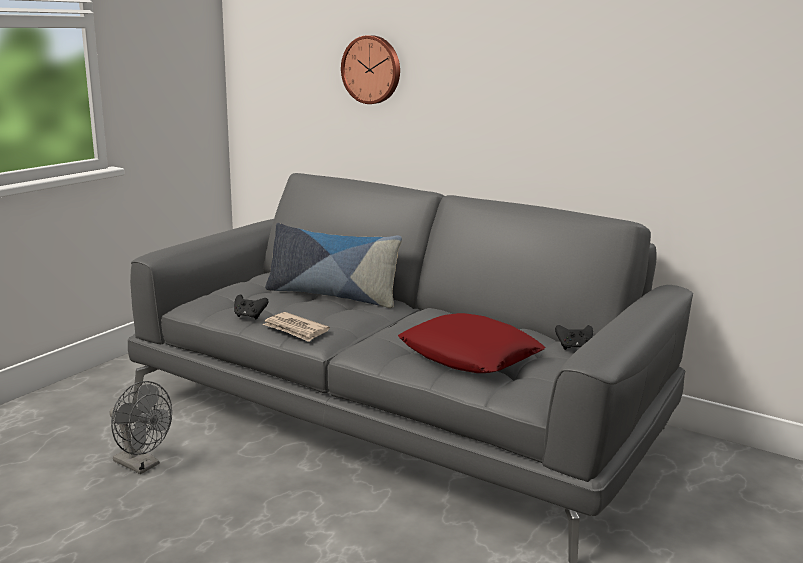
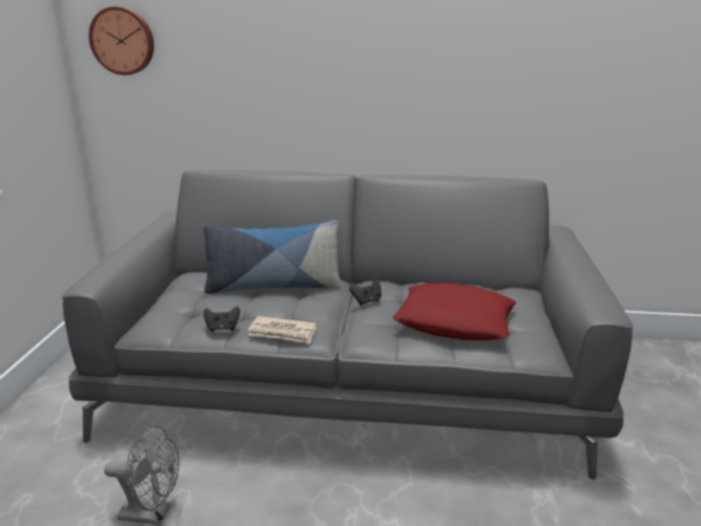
camera: 25 degrees left, 5 degrees up
wall clock [341,35,400,104] -> wall clock moved to [89,7,154,75]
black game controller [555,325,593,350] -> black game controller moved to [349,280,381,305]

